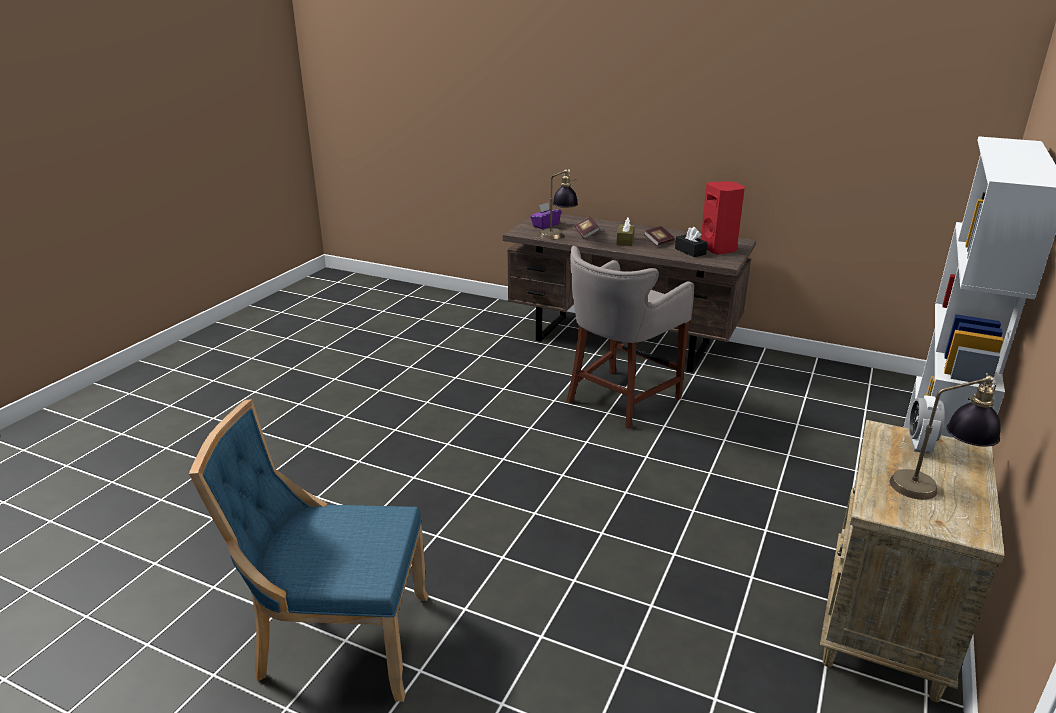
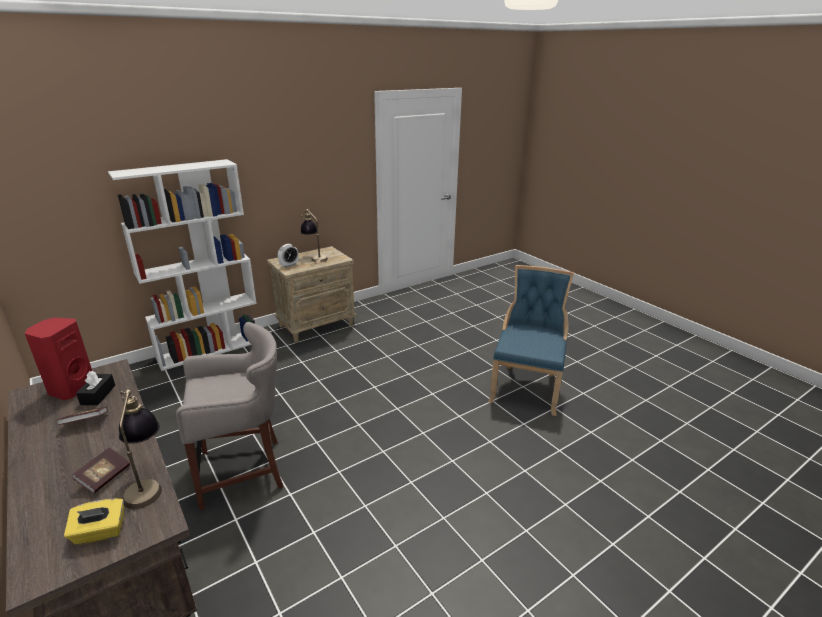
camera: 150 degrees left, 0 degrees up
blue chair [189,399,428,702] -> blue chair turned 105 degrees counterclockwise [488,265,574,416]
purple tissue box [530,203,561,229] -> yellow tissue box [64,498,124,545]
brown tissue box [617,217,635,246] -> none

